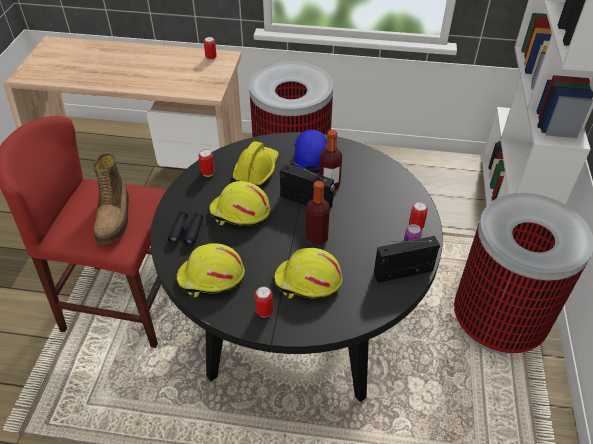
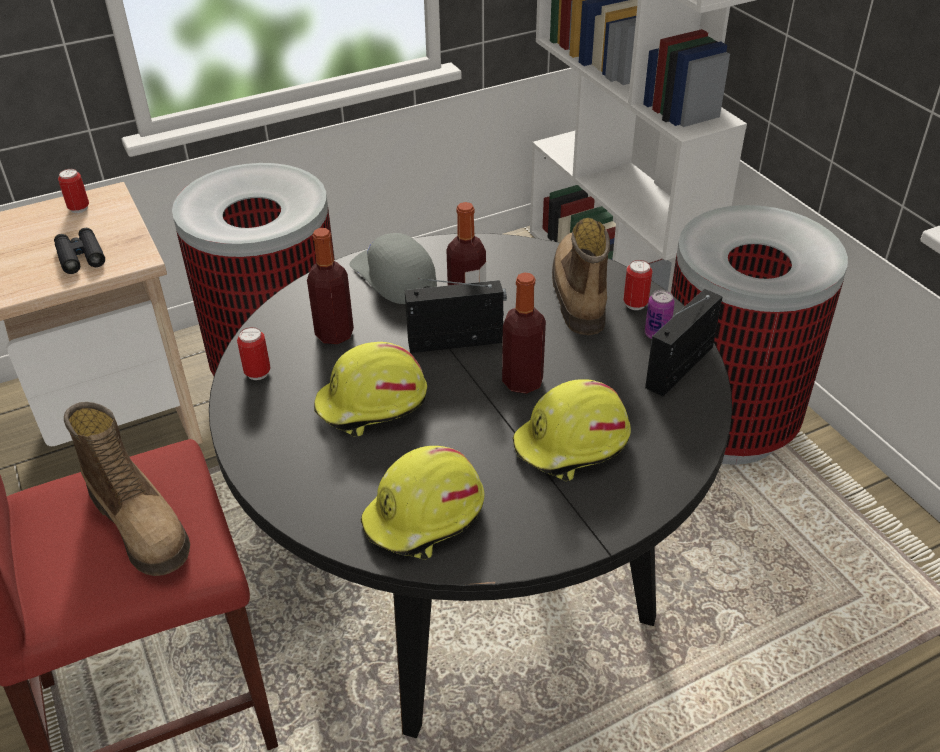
camera: 35 degrees left, 5 degrees down
black binoculars [168,211,203,246] -> black binoculars moved to [54,228,105,274]
yellow hard hat [233,141,279,186] -> bottle [307,228,354,344]
can [255,286,273,317] -> none
blue cap [294,130,327,173] -> grey cap [350,233,437,304]
none -> boot [552,218,610,335]

